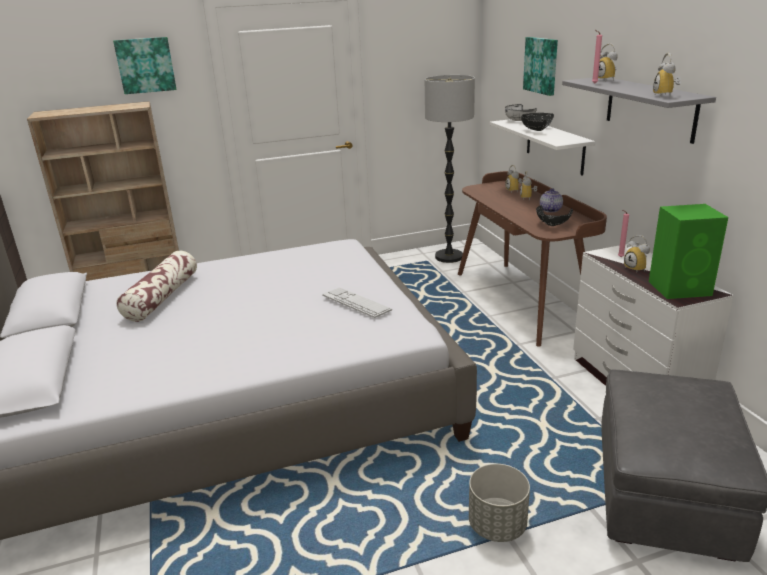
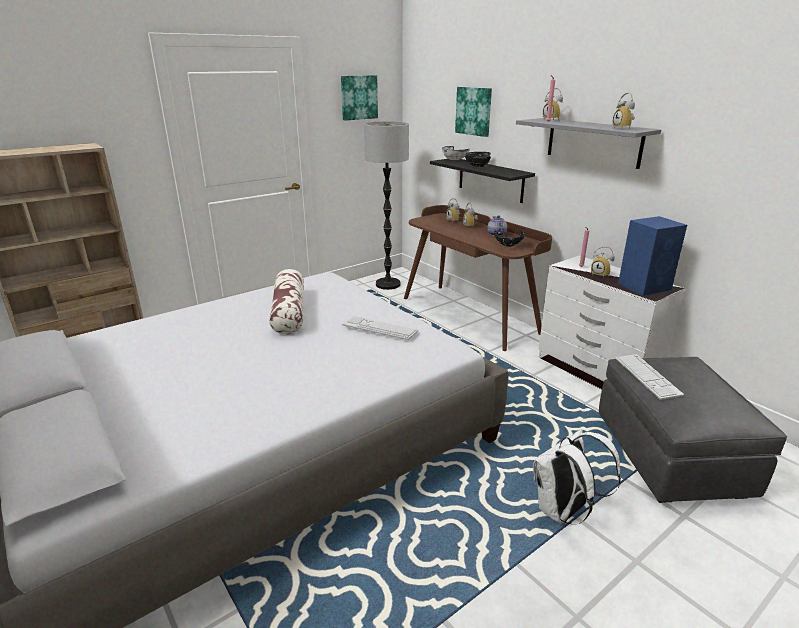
camera: 20 degrees left, 0 degrees up
picture [113,37,177,94] -> picture moved to [341,75,378,121]
pillow [116,251,197,322] -> pillow moved to [269,269,304,334]
grey planter [469,464,530,542] -> white backpack [533,429,621,525]
white shelf [490,119,595,175] -> black shelf [430,159,535,203]
green speaker [649,204,728,299] -> blue speaker [618,216,687,296]
none -> keyboard [615,354,684,400]

